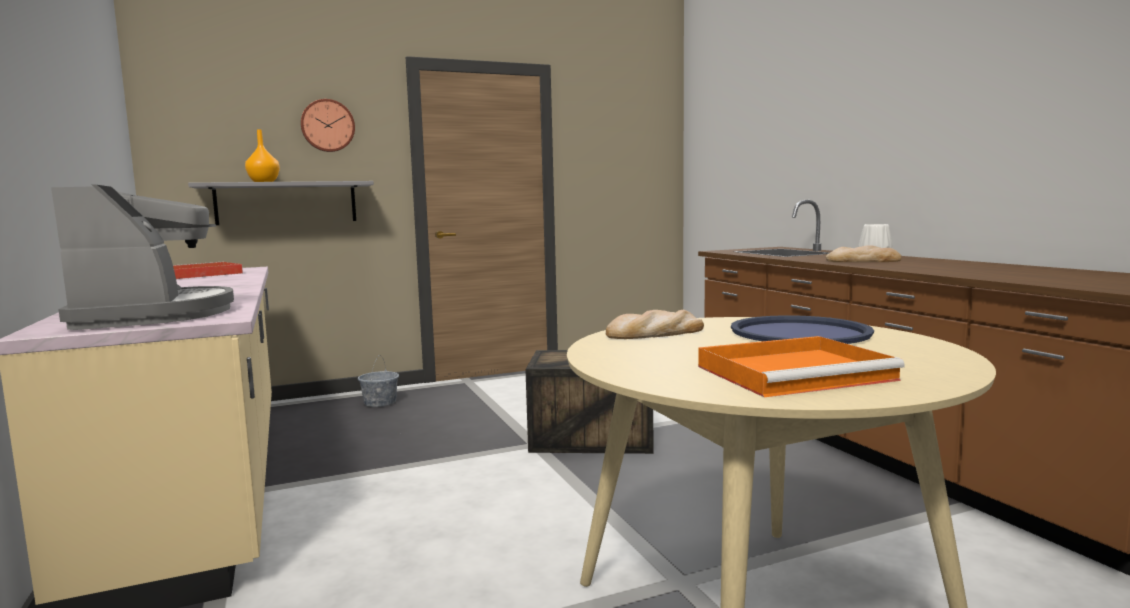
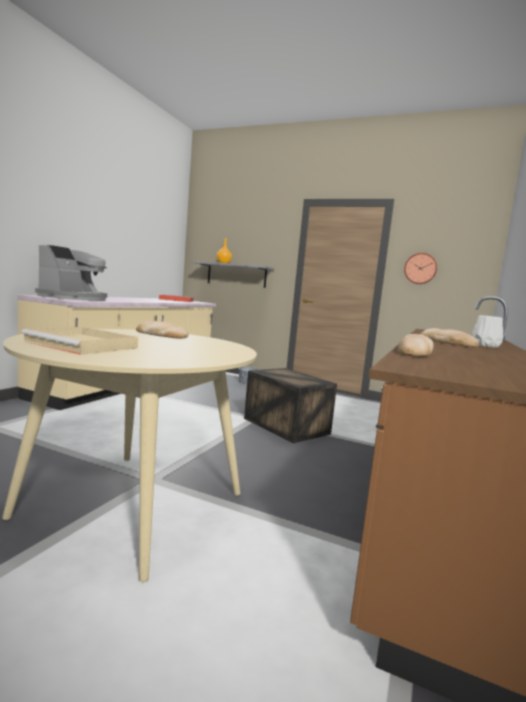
camera: 45 degrees right, 0 degrees up
wall clock [301,99,355,152] -> wall clock moved to [404,253,437,284]
orange tray [698,336,905,397] -> beige tray [21,327,138,355]
blue tray [731,315,874,344] -> none
none -> bread [397,334,434,357]

